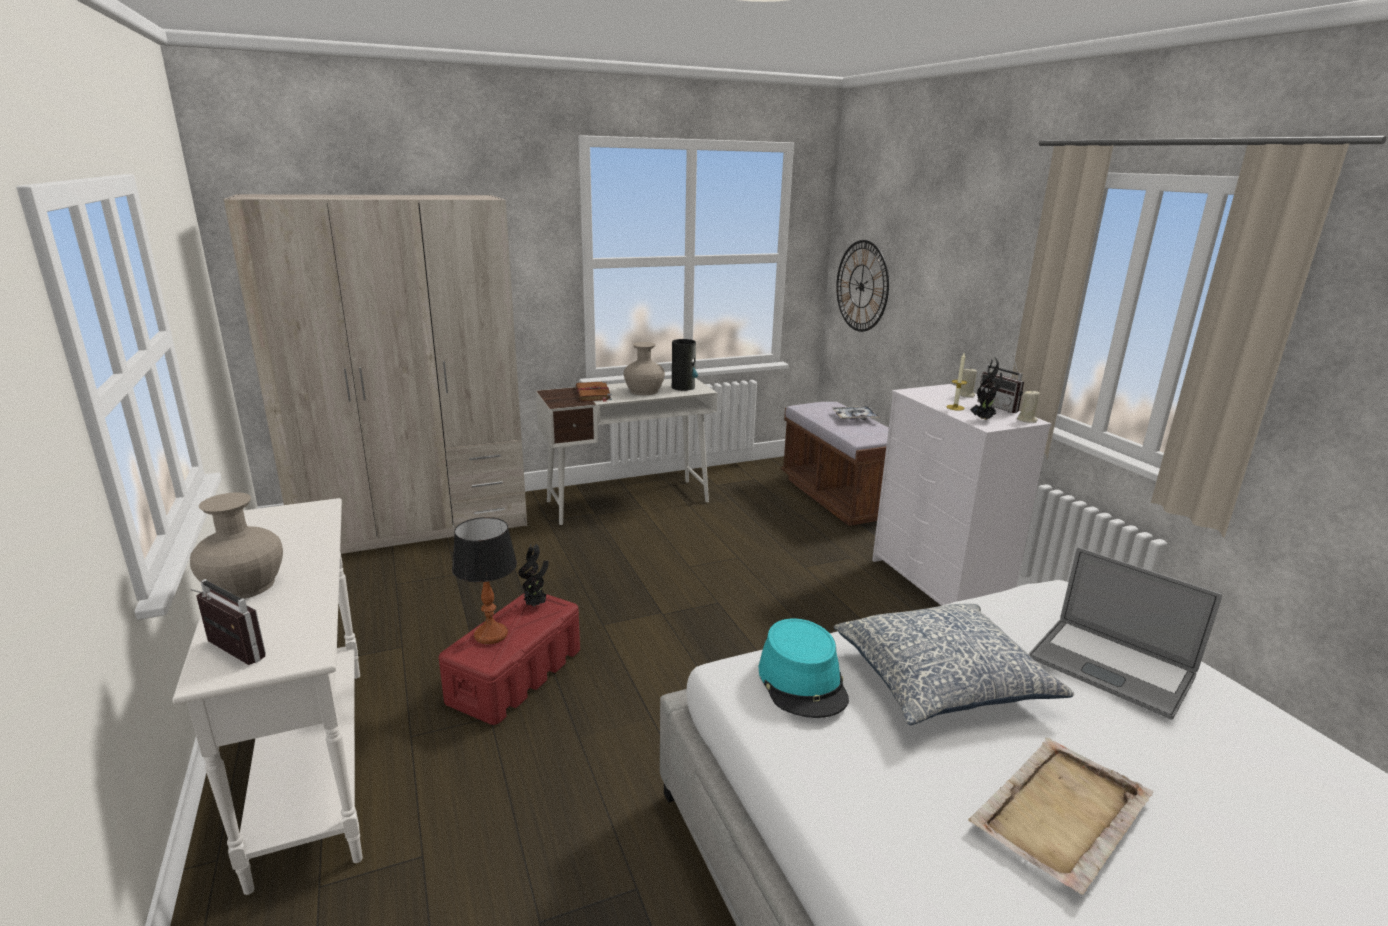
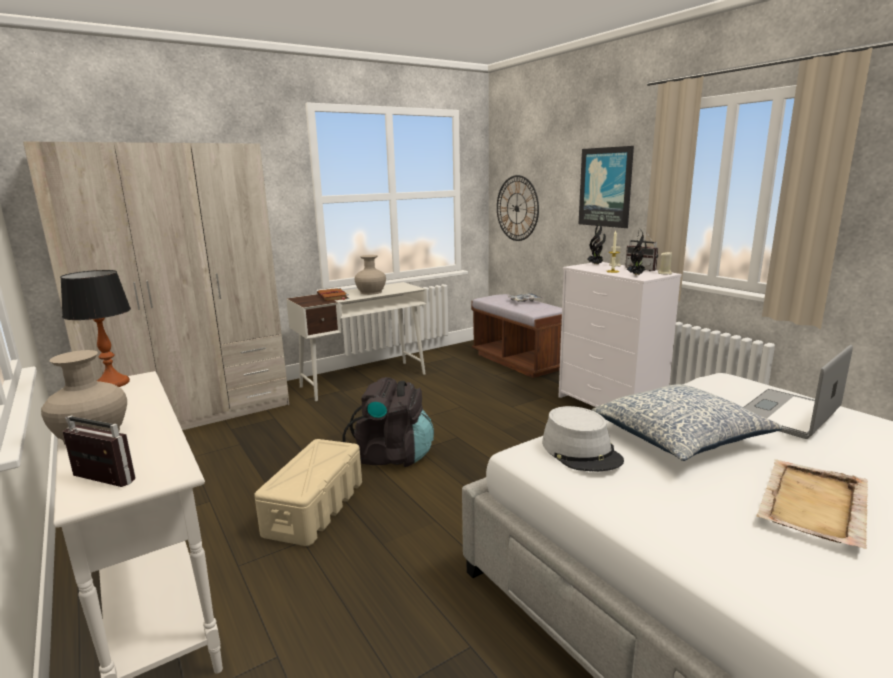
camera: 10 degrees left, 5 degrees down
red storage box [439,593,580,725] -> beige storage box [254,439,362,546]
table lamp [452,517,517,644] -> table lamp moved to [60,270,131,387]
potted plant [518,543,549,606] -> potted plant moved to [587,224,606,265]
vase [672,339,698,391] -> none
turquoise hat [759,618,849,718] -> grey hat [542,406,624,471]
laptop [1029,547,1222,720] -> laptop turned 105 degrees clockwise [743,345,853,439]
none -> black backpack [342,377,434,467]
none -> picture [579,146,634,228]

